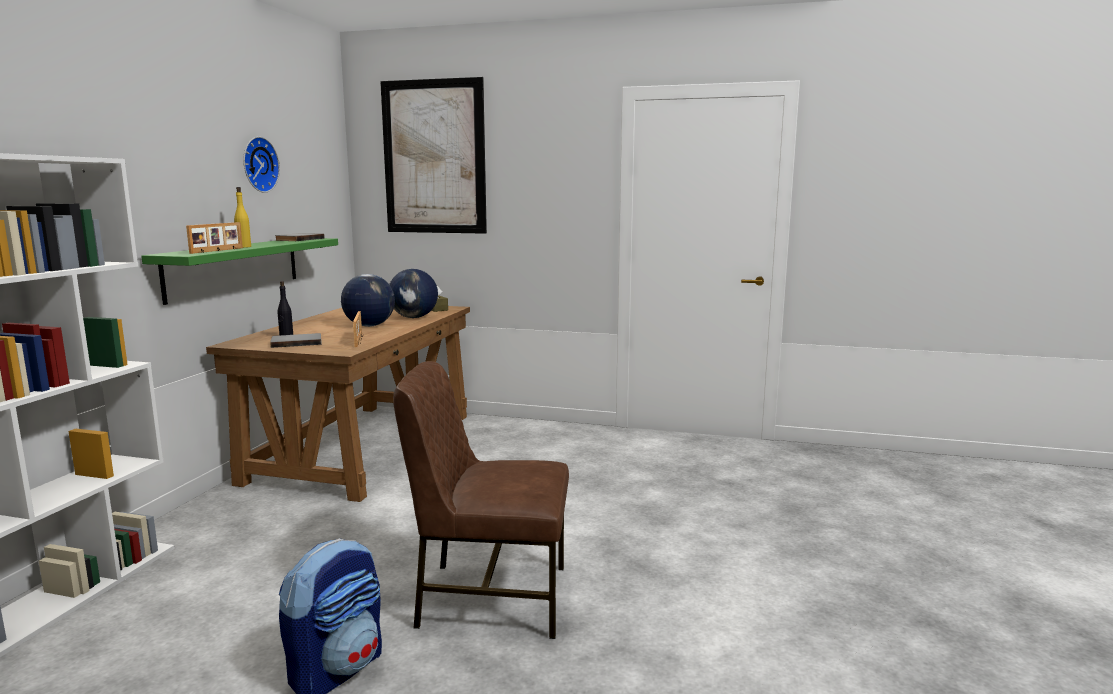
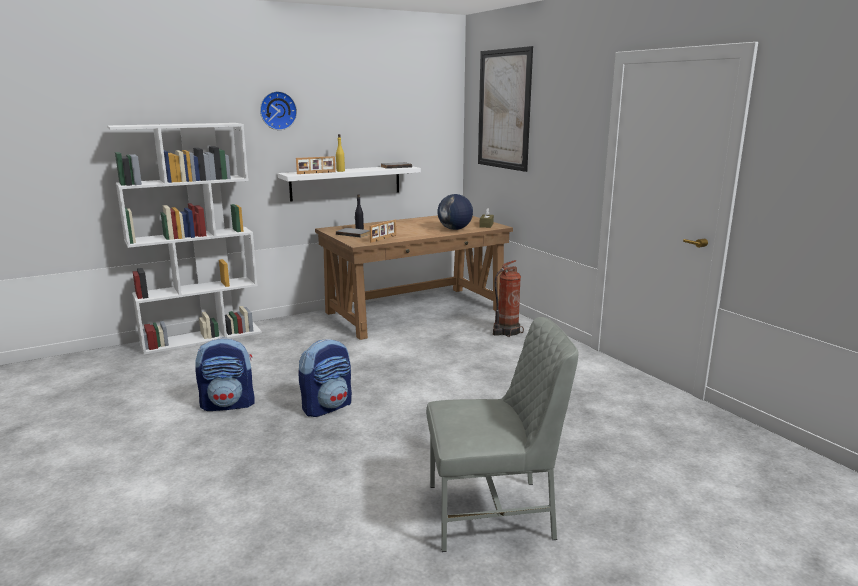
camera: 45 degrees right, 5 degrees up
green shelf [141,238,338,305] -> white shelf [278,166,421,202]
wall clock [244,136,280,193] -> wall clock moved to [260,91,297,130]
globe [341,274,395,327] -> none
brown chair [393,361,569,639] -> backpack [298,339,352,417]
none -> grey chair [426,317,579,552]
none -> fire extinguisher [493,260,524,337]

